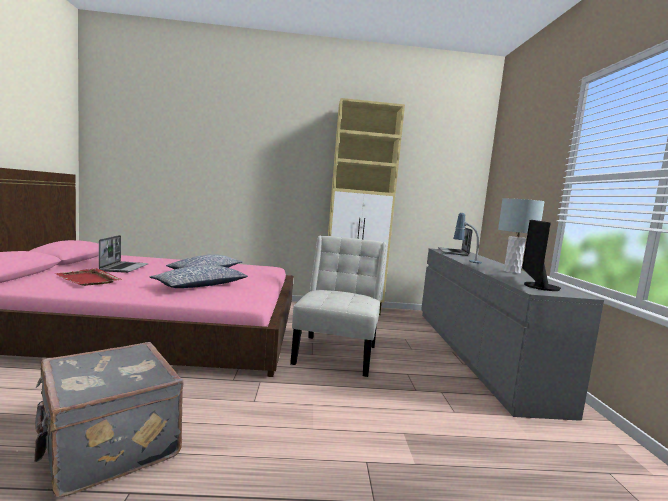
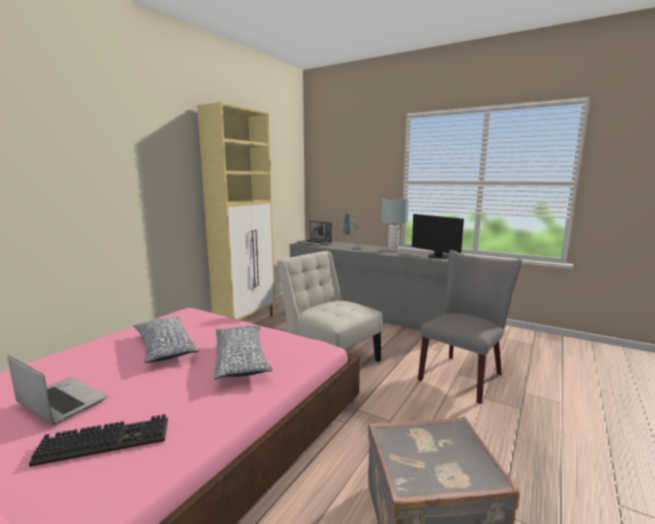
camera: 55 degrees left, 5 degrees up
red tray [54,268,122,286] -> keyboard [29,414,168,467]
none -> grey chair [418,250,522,404]

